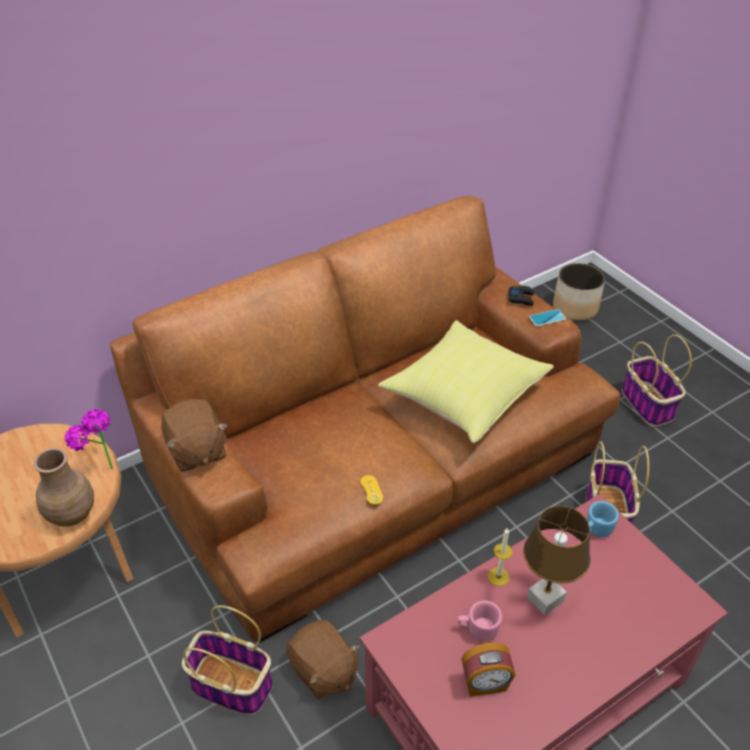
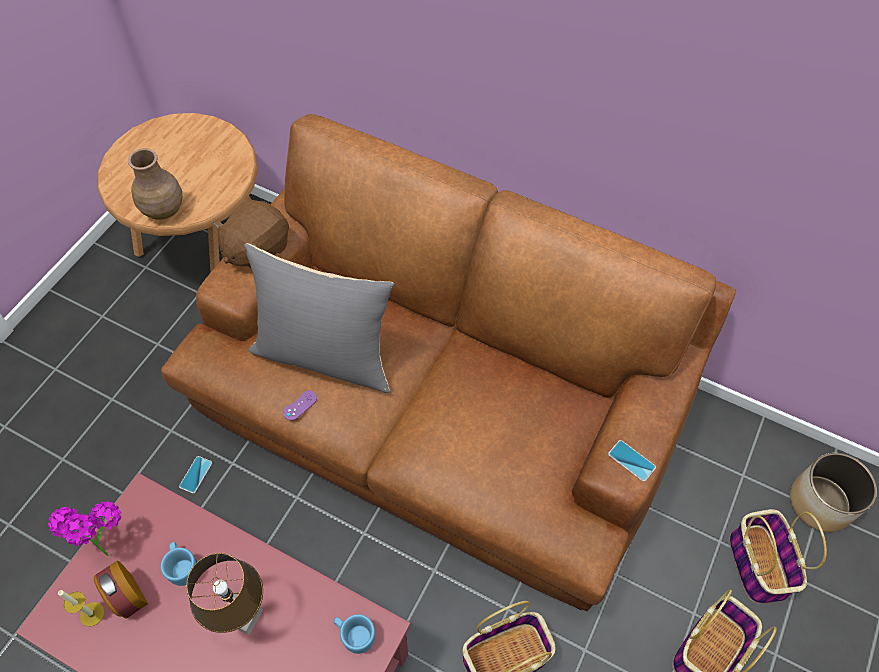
camera: 60 degrees right, 15 degrees up
potted plant [65,409,113,469] -> potted plant moved to [48,501,121,556]
basket [182,605,273,715] -> basket moved to [729,509,827,604]
brown plush toy [287,620,360,699] -> phone [179,456,212,493]
yellow game controller [361,475,383,505] -> purple game controller [283,391,317,420]
yellow pillow [378,320,554,443] -> none
pink mug [457,600,502,641] -> blue mug [161,542,197,586]
candle [488,528,513,586] -> candle moved to [58,590,104,627]
black game controller [508,286,534,306] -> none
none -> grey pillow [244,243,395,393]

